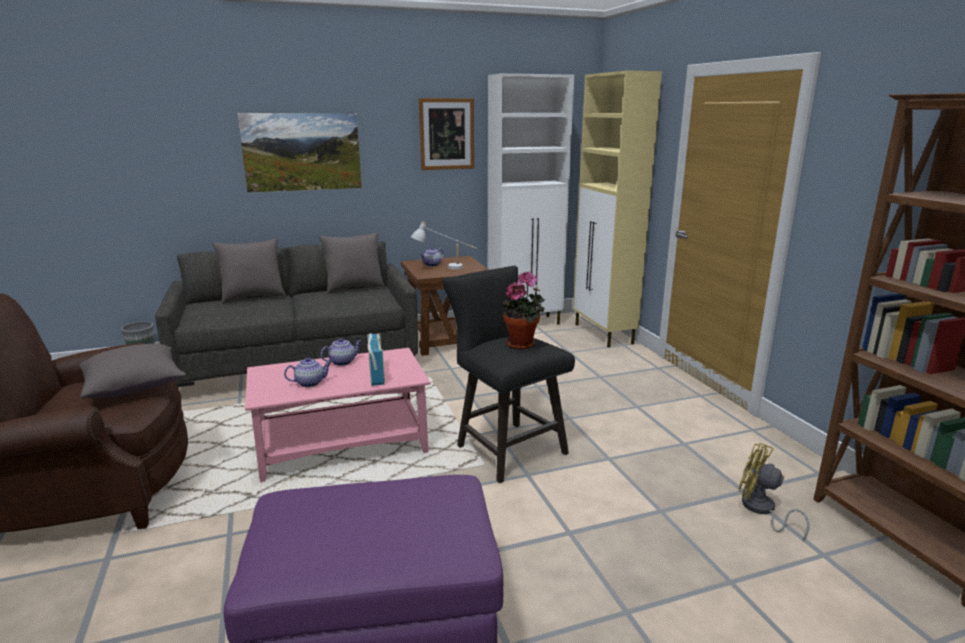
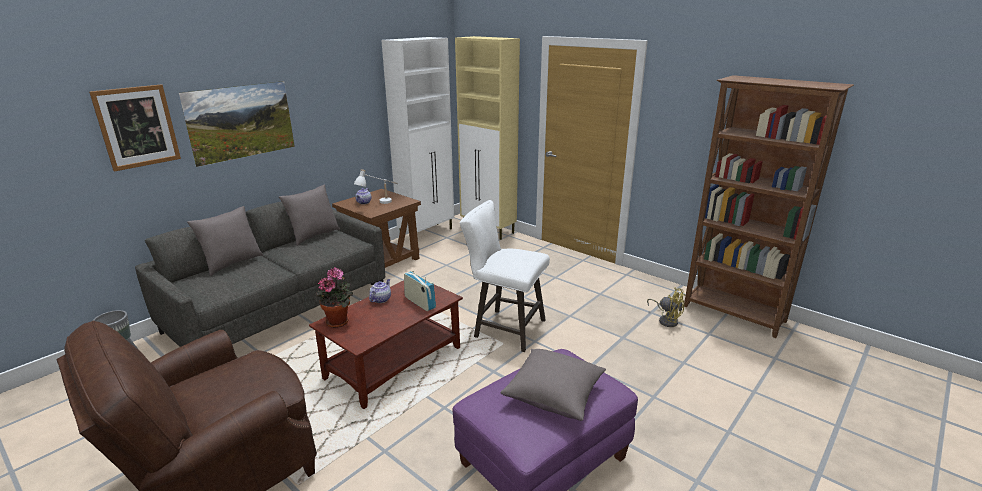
camera: 30 degrees left, 5 degrees up
grey pillow [79,344,186,399] -> grey pillow moved to [501,349,606,421]
pink coffee table [245,348,430,482] -> brown coffee table [309,281,463,409]
teapot [284,357,332,387] -> none
picture [419,98,474,170] -> picture moved to [89,84,181,172]
black stool [442,266,575,483] -> white stool [460,200,550,352]
potted plant [502,272,545,349] -> potted plant moved to [316,268,353,328]
yellow fan [739,443,810,540] -> yellow fan turned 150 degrees counterclockwise [647,287,685,327]

